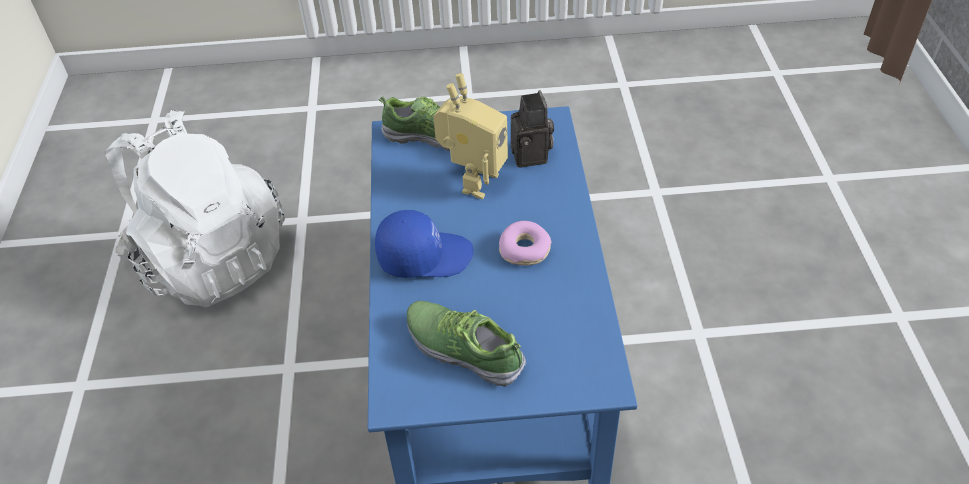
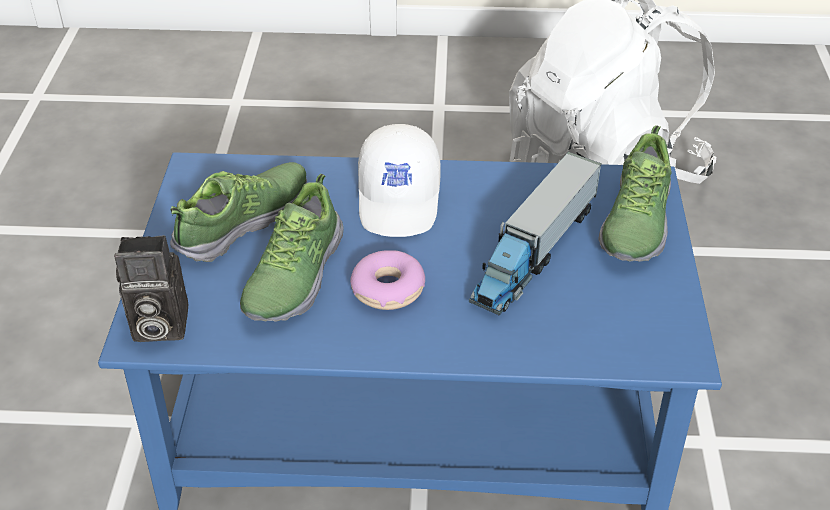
camera: 95 degrees right, 5 degrees down
blue cap [375,210,474,278] -> white cap [358,124,440,237]
toy robot [433,73,508,199] -> toy truck [469,152,602,316]
camera [511,90,554,168] -> camera moved to [114,235,188,342]
none -> shoe [240,174,344,322]

